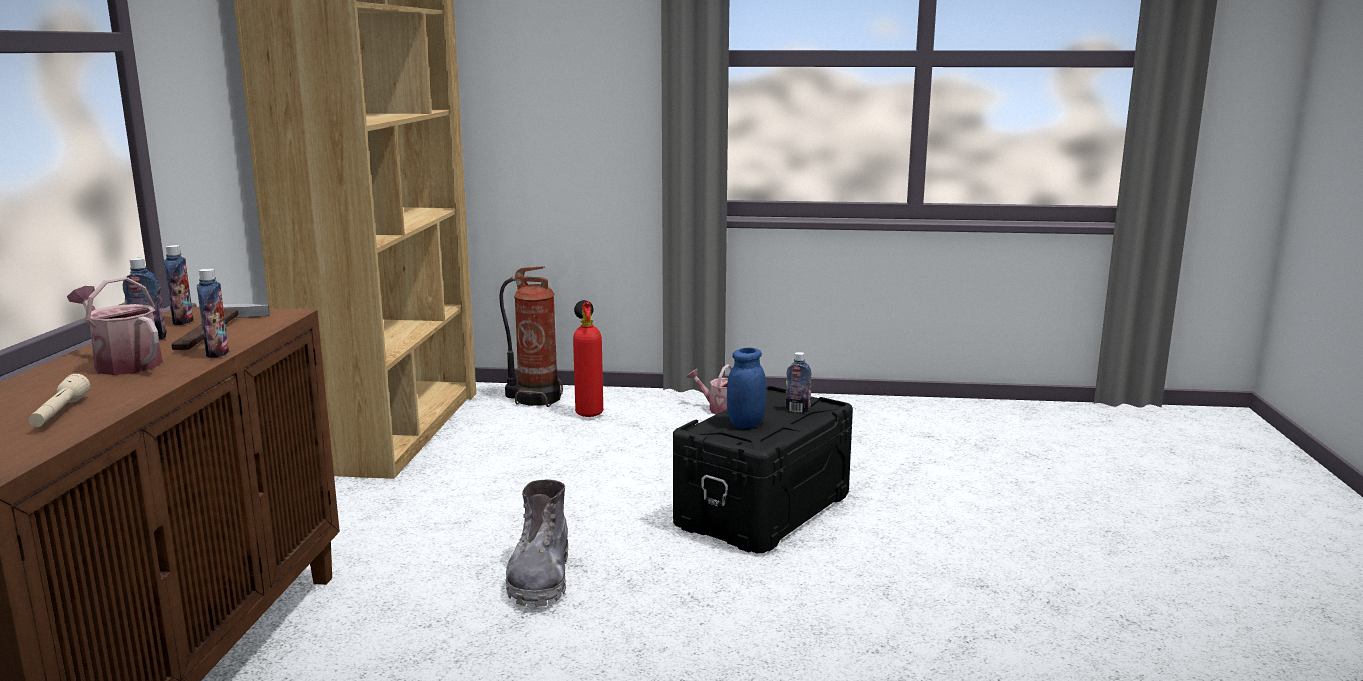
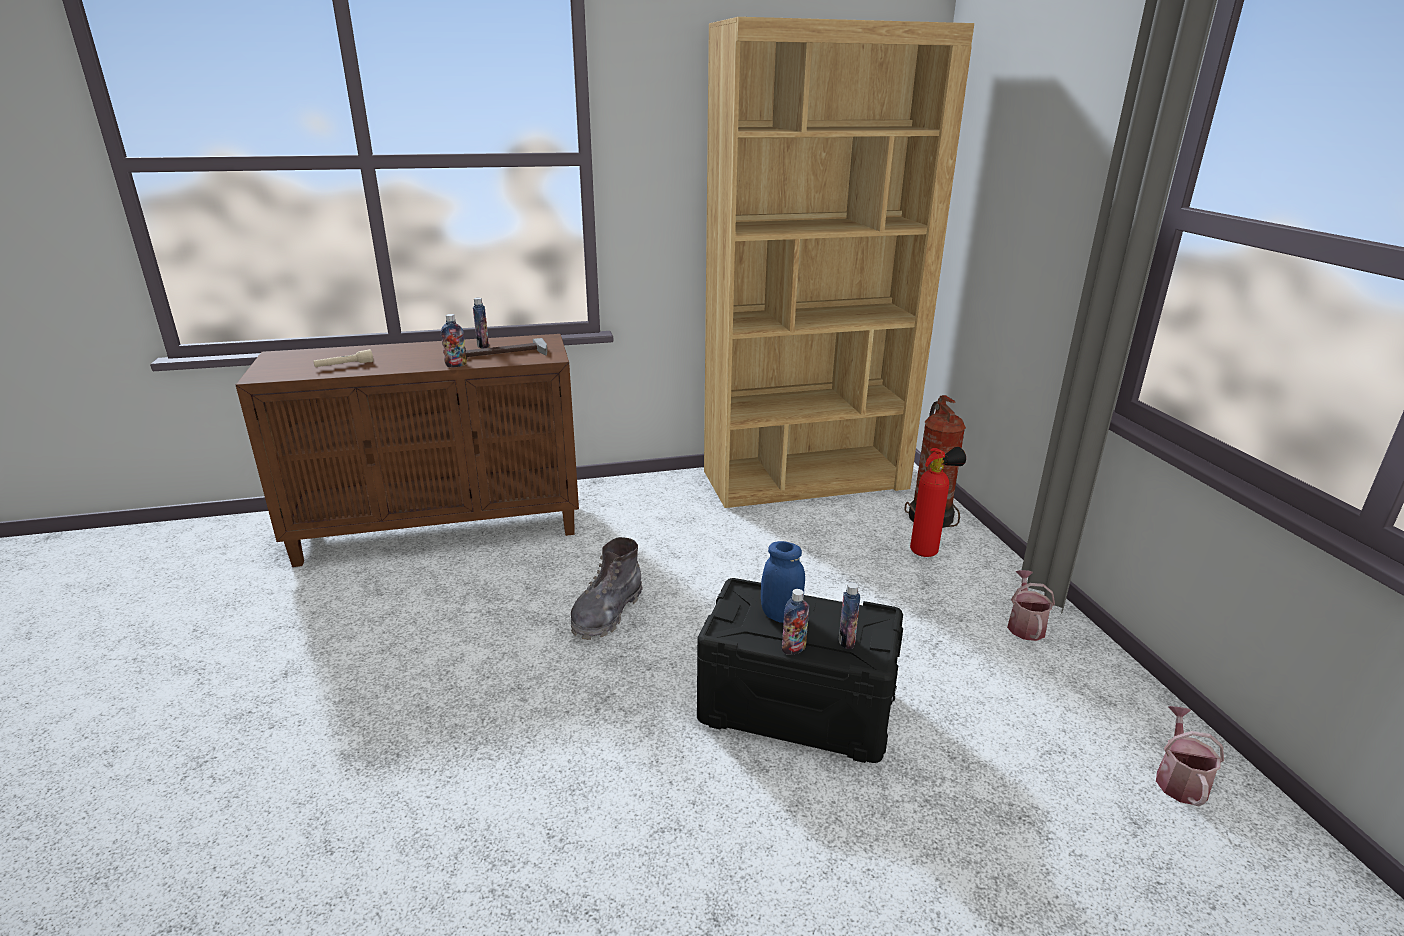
camera: 70 degrees right, 10 degrees up
watering can [67,277,163,375] -> watering can moved to [1156,706,1224,806]
bottle [164,245,194,325] -> bottle moved to [782,589,809,655]
grey boot [505,479,569,607] -> grey boot turned 45 degrees counterclockwise [571,537,643,640]

